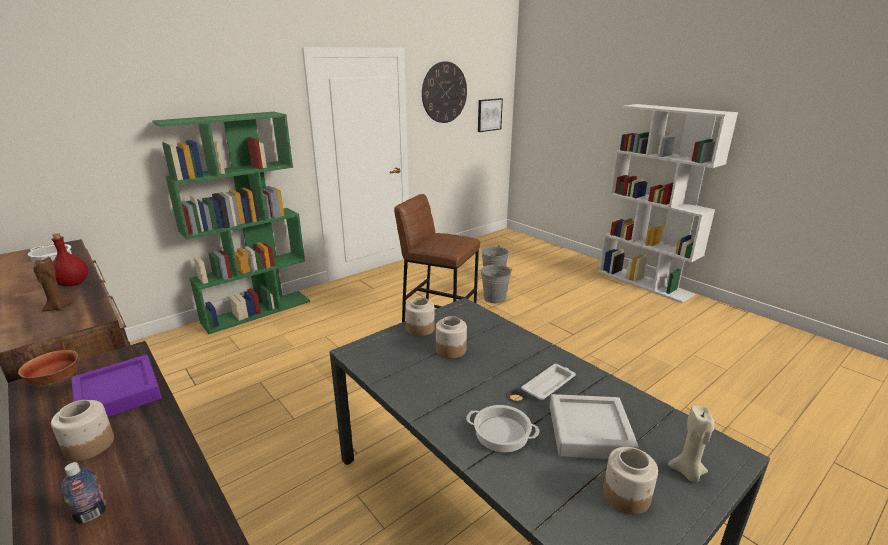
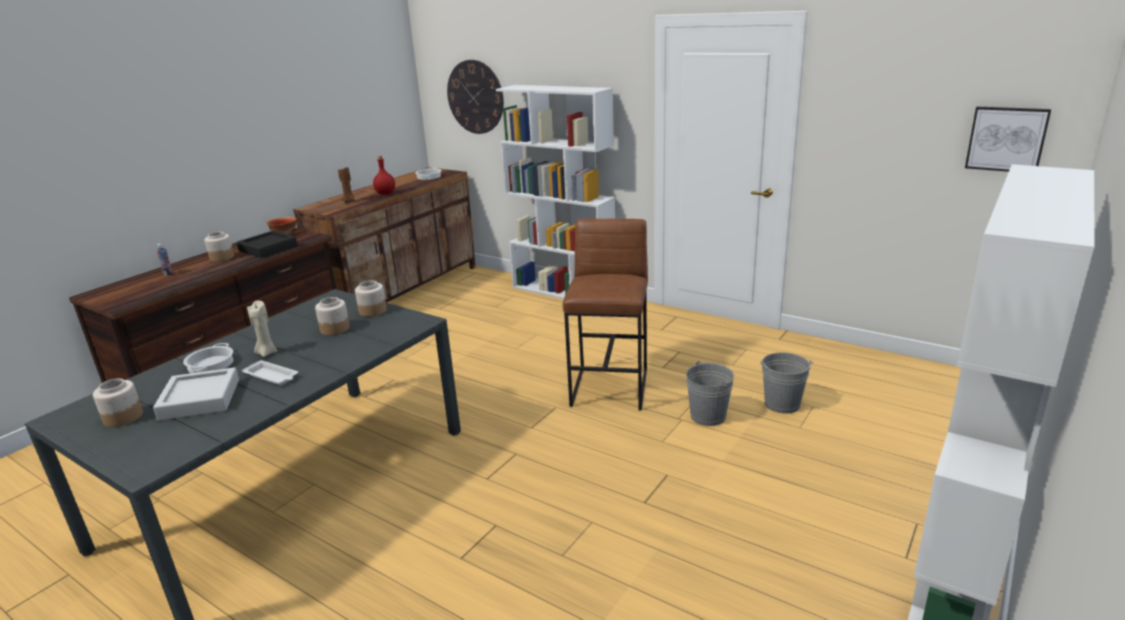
camera: 75 degrees right, 0 degrees up
purple tray [71,355,162,417] -> black tray [236,231,298,258]
green bookcase [152,112,310,334] -> white bookcase [496,85,615,299]
wall clock [422,62,467,123] -> wall clock moved to [447,60,504,134]
beige candle [668,406,715,482] -> beige candle moved to [247,301,277,357]

